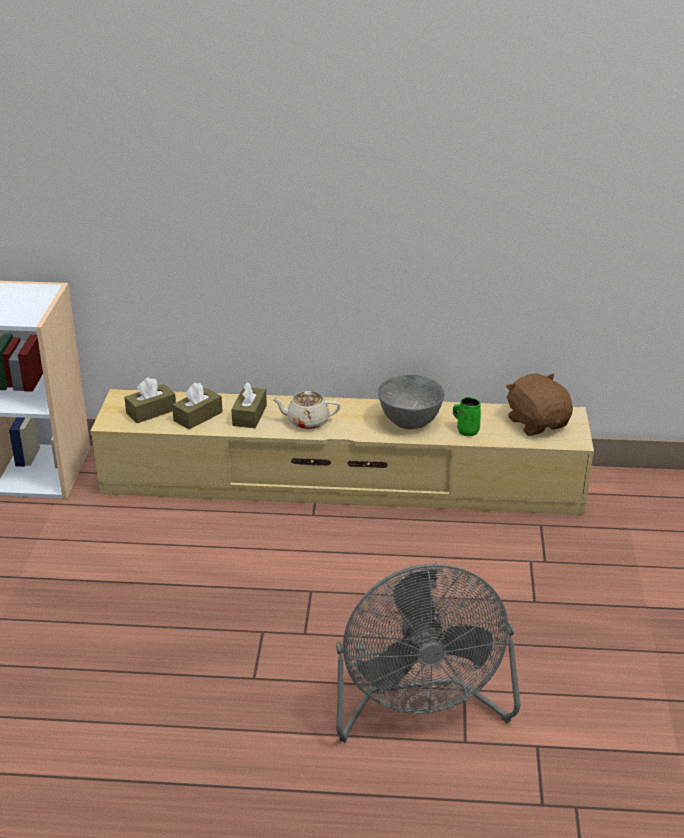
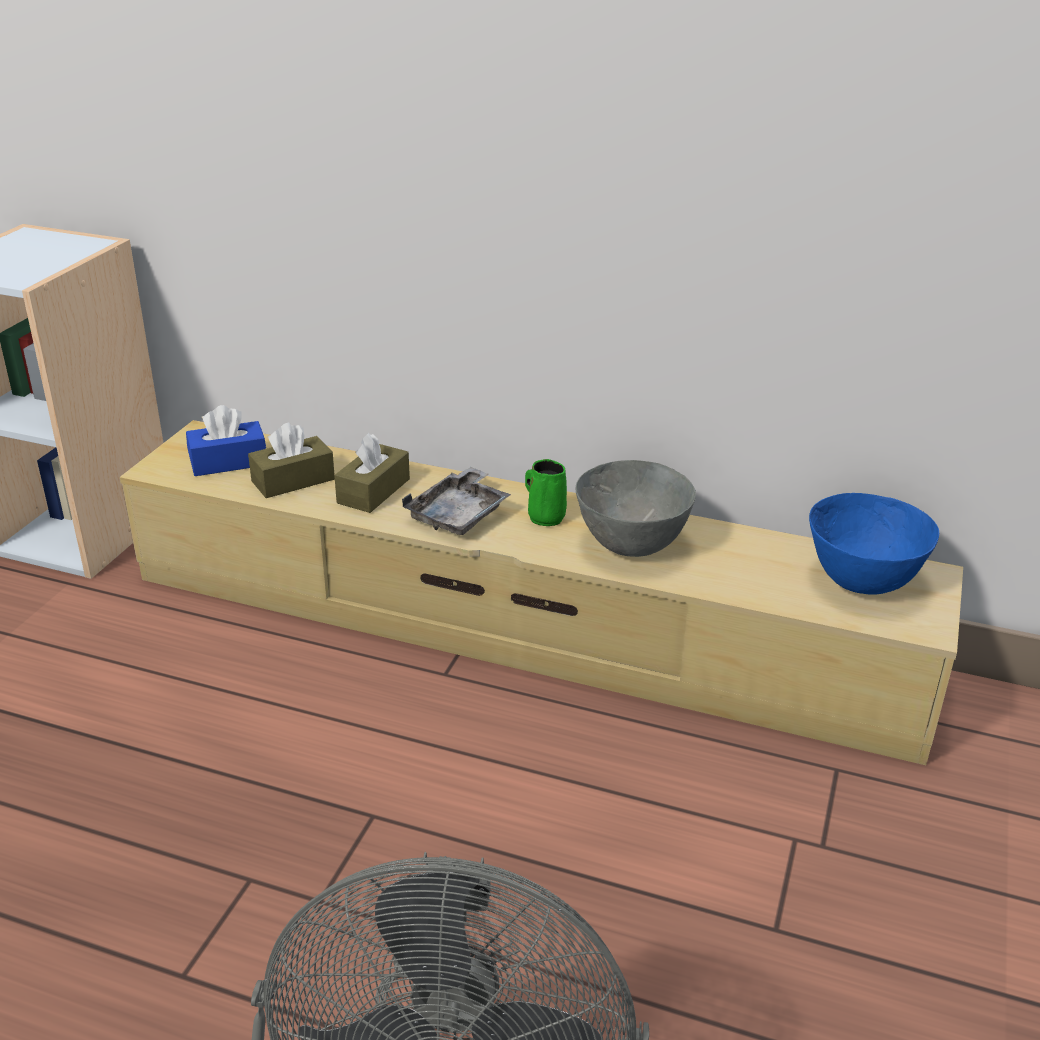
camera: 15 degrees right, 0 degrees up
brown tissue box [124,377,176,423] -> blue tissue box [186,405,266,476]
beige teapot [271,391,341,429] -> grey tray [402,467,511,535]
green mug [453,397,481,436] -> green mug moved to [525,459,567,526]
brown plush toy [506,373,573,436] -> blue bowl [809,493,939,595]

